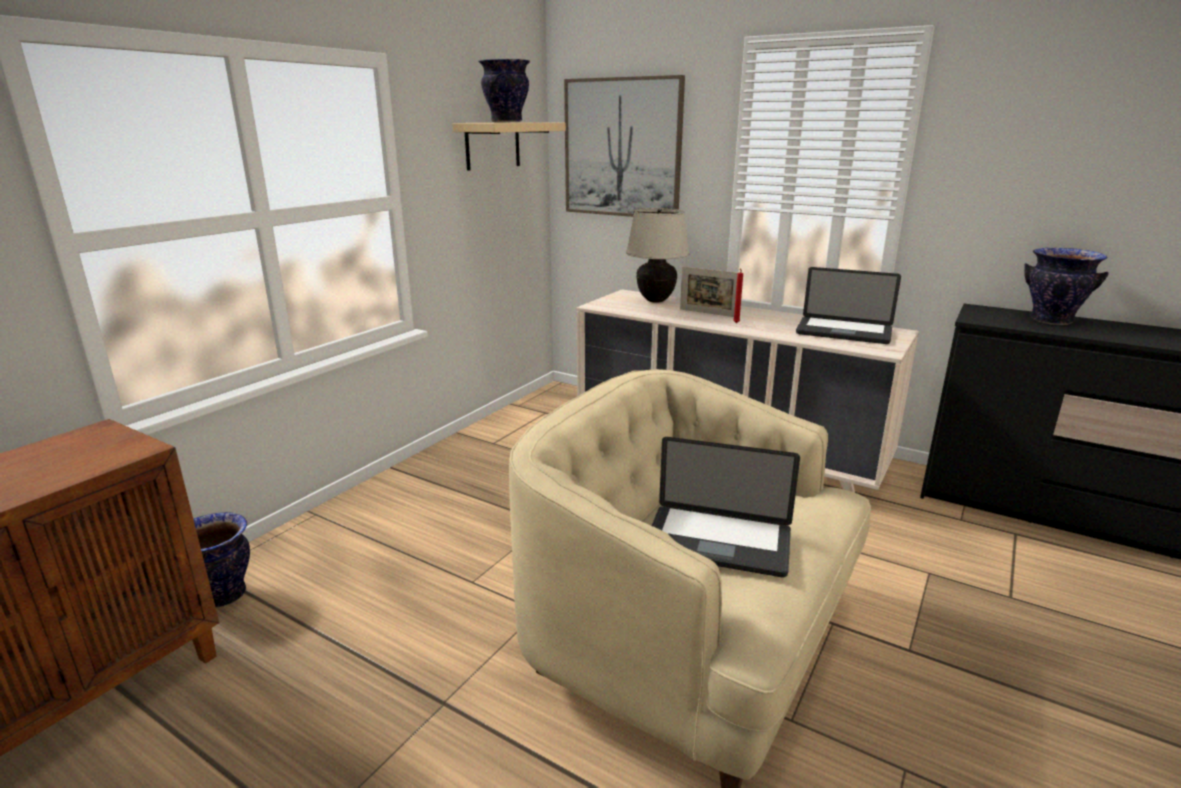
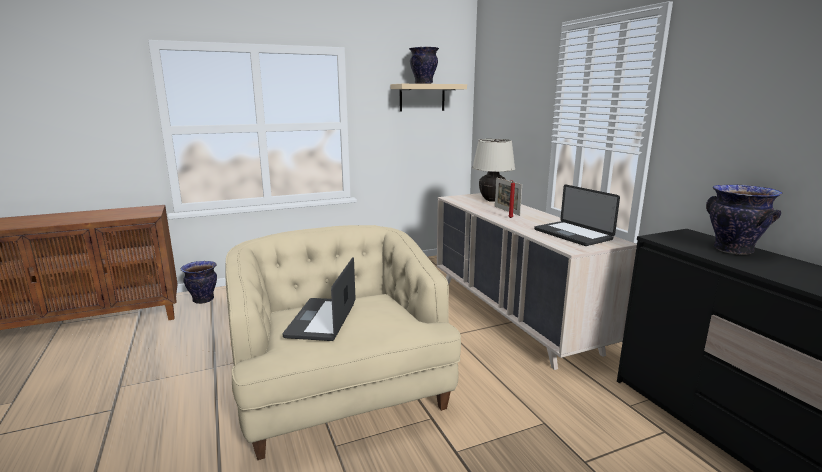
camera: 35 degrees right, 5 degrees down
picture [564,75,685,217] -> none
laptop [652,437,800,577] -> laptop turned 45 degrees clockwise [283,257,355,341]

